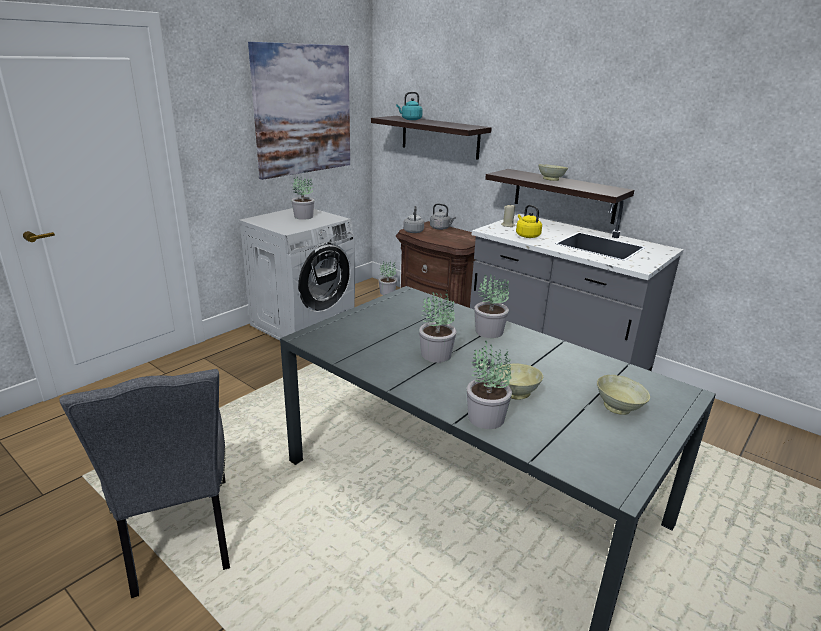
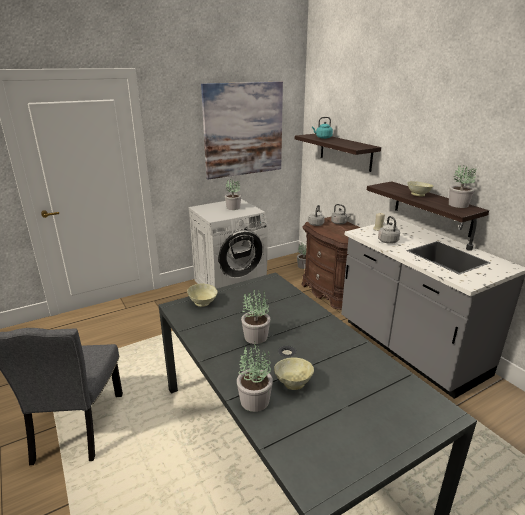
camera: 20 degrees right, 0 degrees up
potted plant [474,274,509,338] -> potted plant moved to [449,165,476,208]
yellow kettle [516,205,542,238] -> grey kettle [378,216,400,244]
beige bowl [597,375,650,415] -> beige bowl moved to [187,283,218,307]

